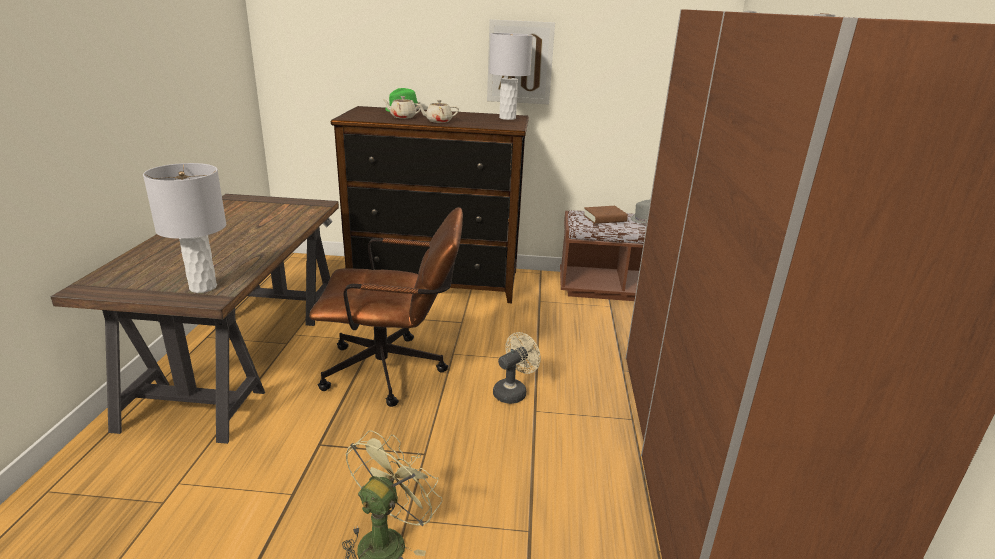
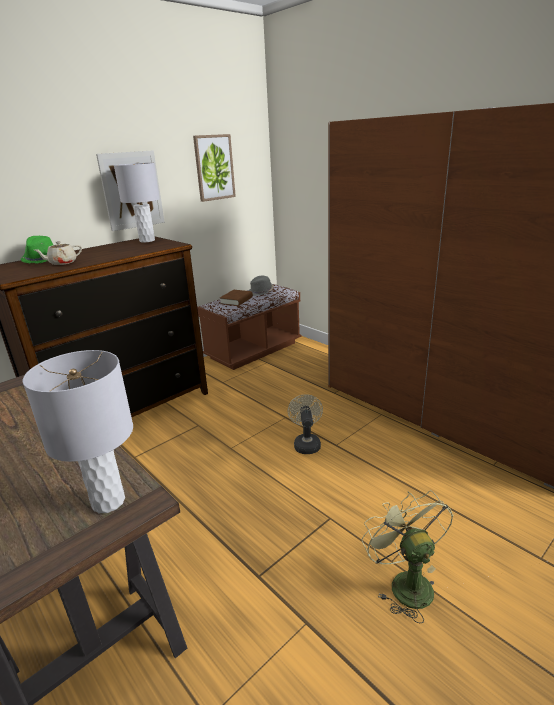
camera: 45 degrees left, 0 degrees up
brown office chair [309,207,463,407] -> none
beige teapot [417,100,459,123] -> none
none -> picture [193,134,236,202]

